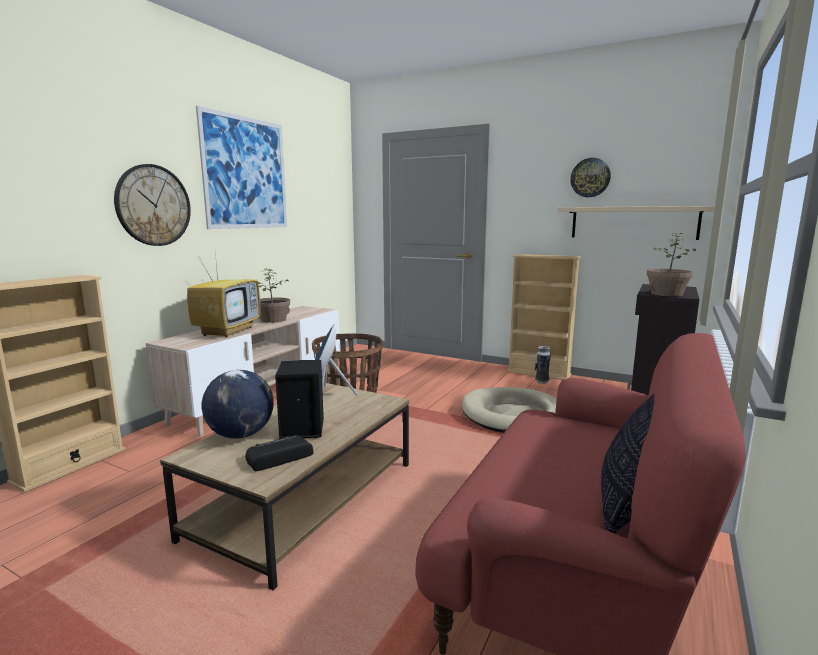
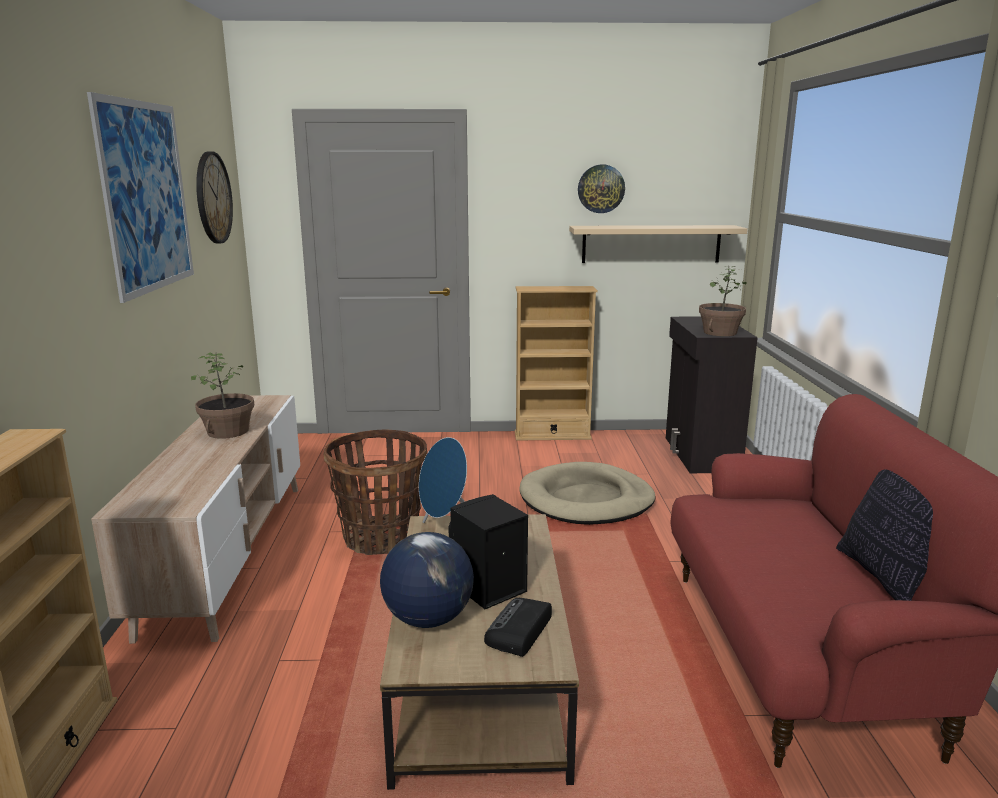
camera: 30 degrees left, 5 degrees up
wall clock [114,164,191,246] -> wall clock moved to [196,151,233,243]
television [187,252,260,337] -> none
vase [535,346,551,384] -> none

